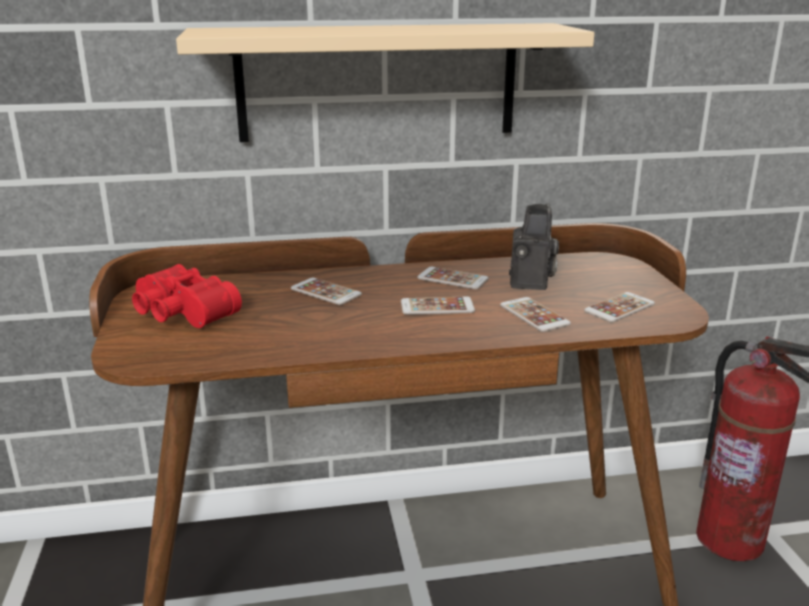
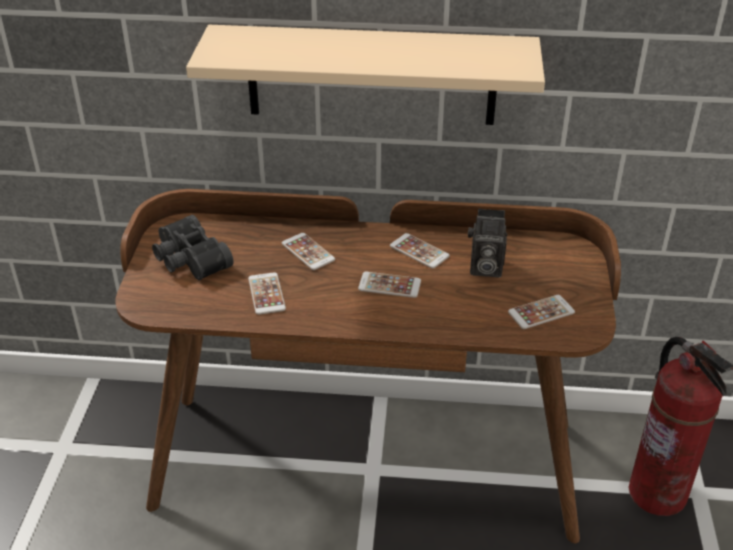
camera: 15 degrees right, 15 degrees up
red binoculars [132,264,242,328] -> black binoculars [152,215,234,280]
phone [500,297,571,332] -> phone moved to [248,272,286,315]
camera [509,203,559,290] -> camera turned 75 degrees clockwise [468,209,507,277]

